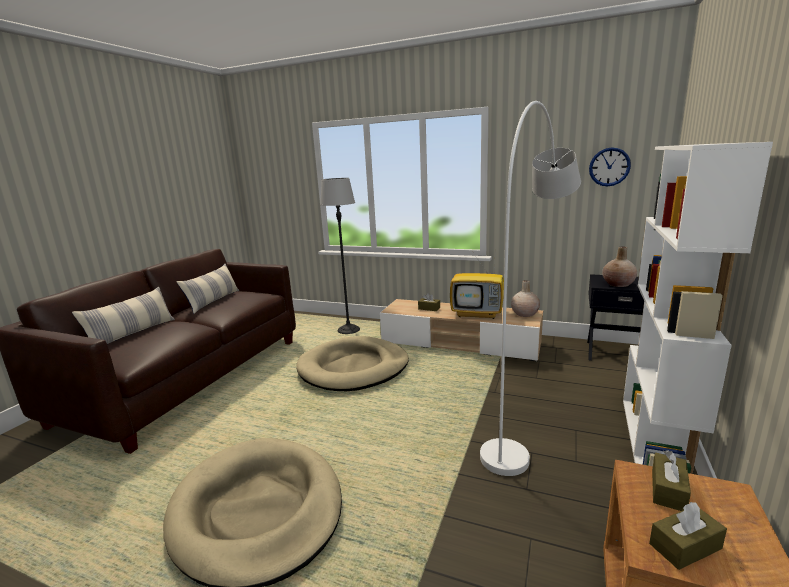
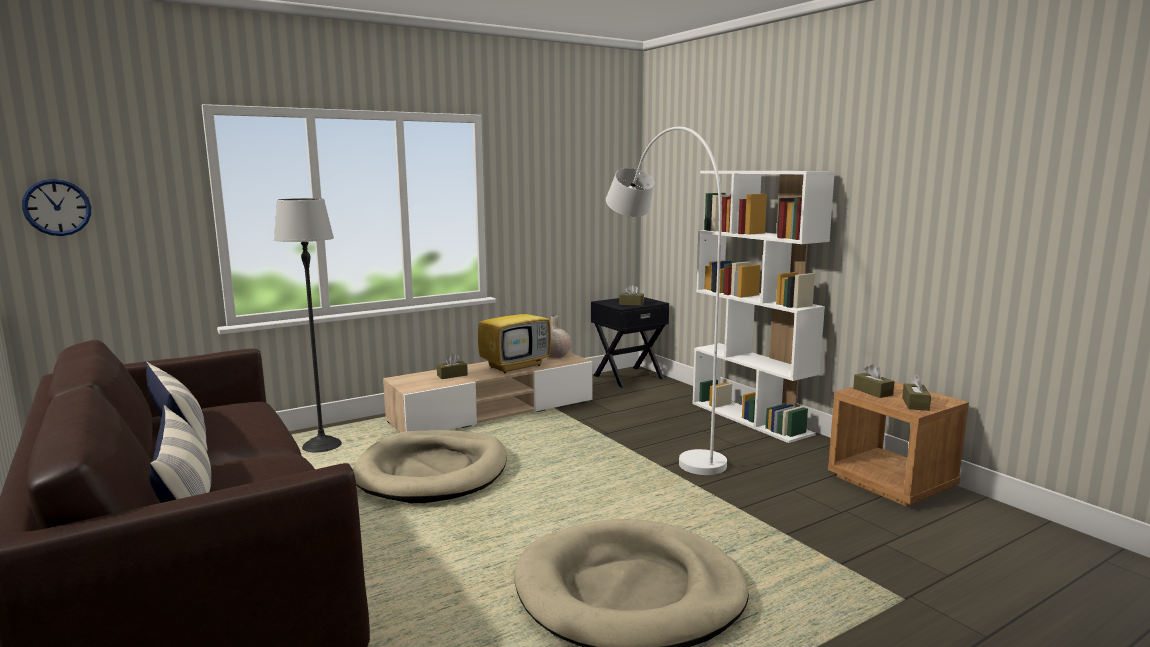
camera: 55 degrees left, 5 degrees down
wall clock [589,147,631,187] -> wall clock moved to [22,179,91,236]
beige vase [602,246,637,287] -> brown tissue box [619,285,644,306]

